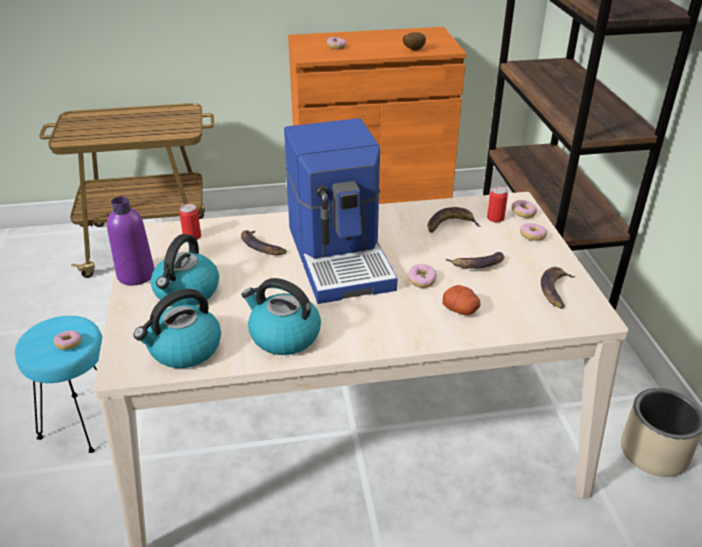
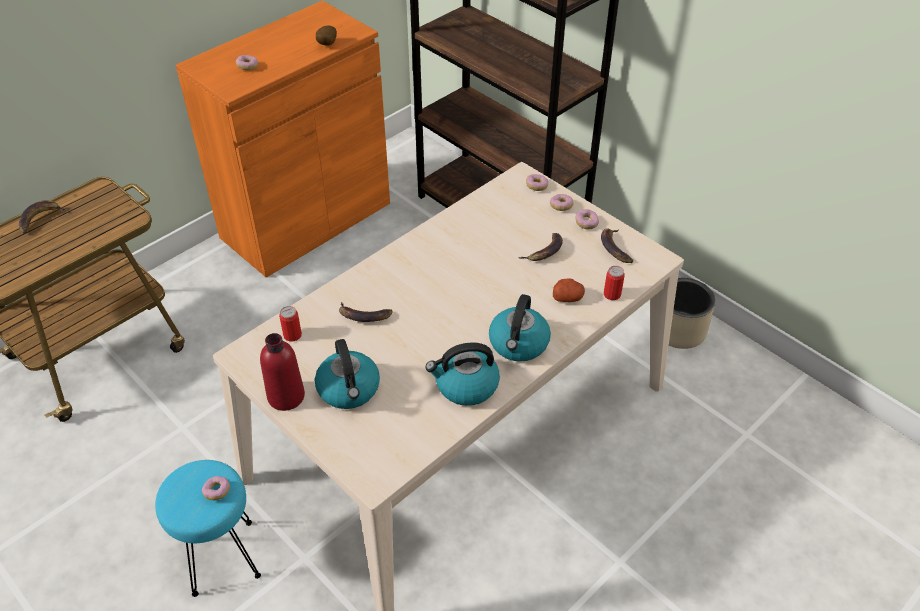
camera: 35 degrees left, 10 degrees up
purple bottle [107,196,155,286] -> red bottle [260,333,305,411]
kettle [133,289,221,368] -> kettle moved to [489,294,551,362]
coffee machine [284,118,398,304] -> none
donut [408,264,437,288] -> donut moved to [575,209,599,230]
banana [427,207,481,233] -> banana moved to [19,200,68,233]
can [487,186,508,222] -> can moved to [604,266,625,300]

